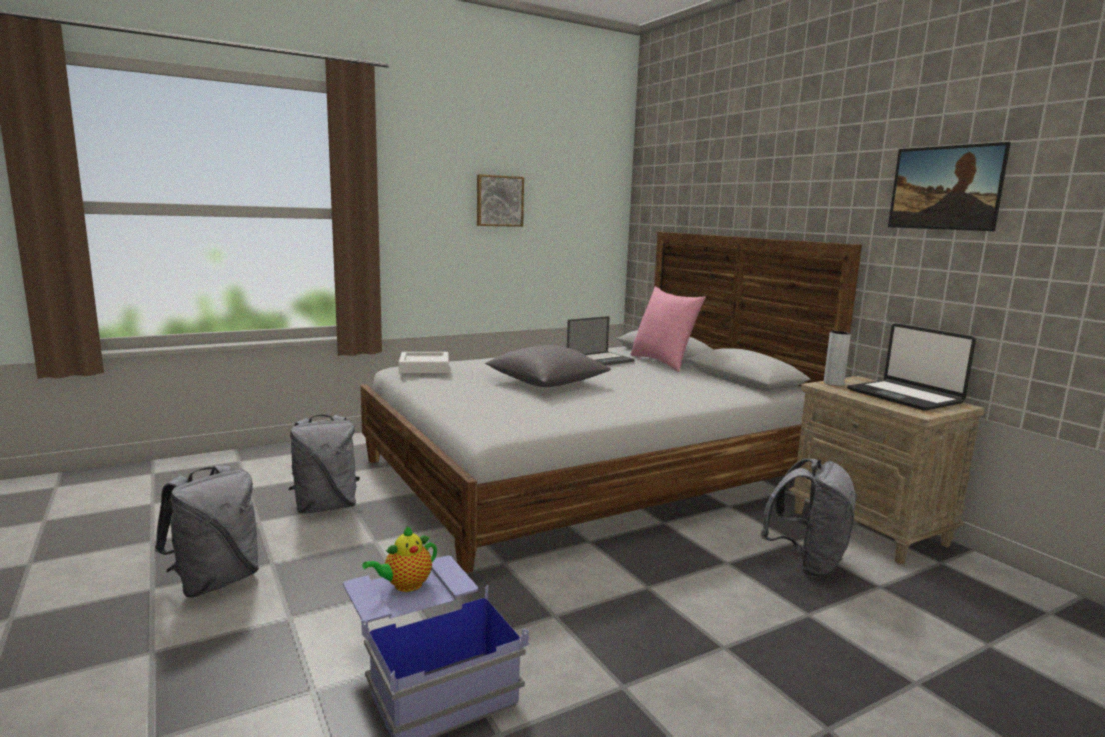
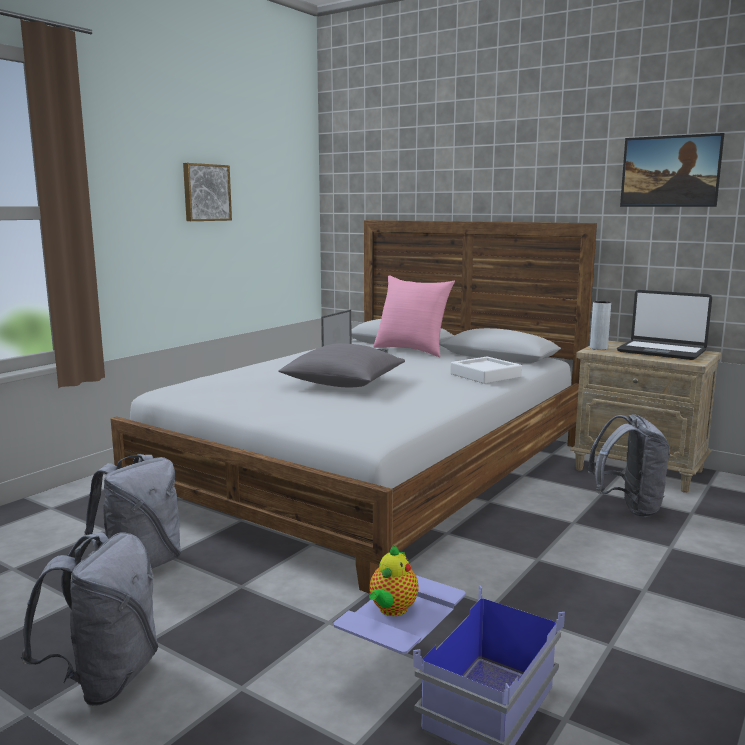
camera: 25 degrees left, 0 degrees up
white tray [399,352,449,374] -> white tray moved to [450,356,522,384]

